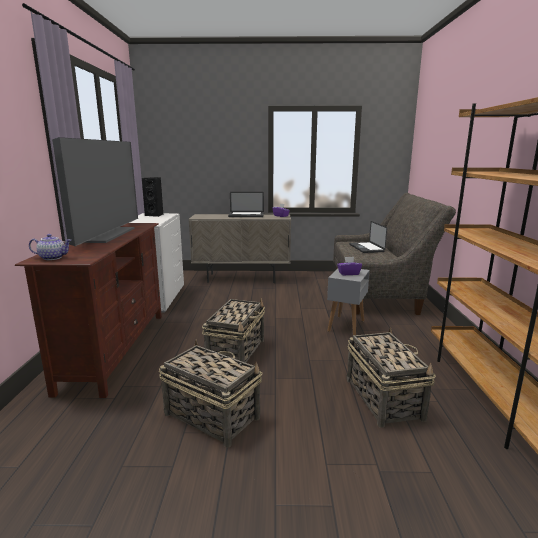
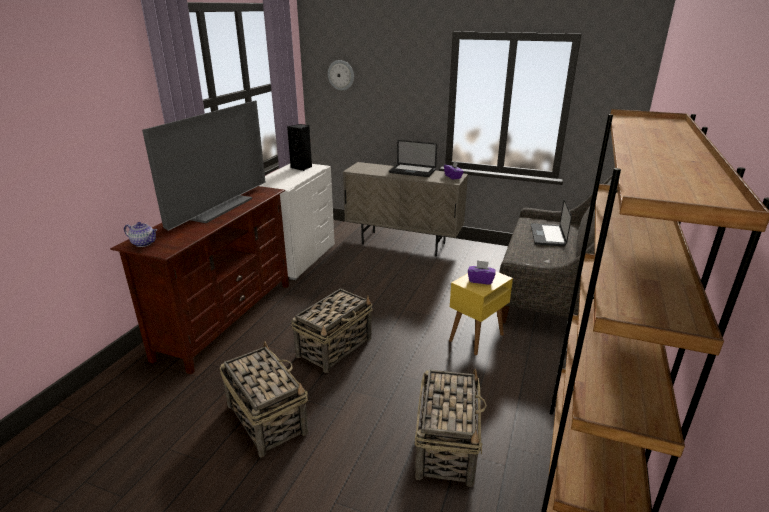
camera: 20 degrees right, 10 degrees up
grey side table [327,269,370,335] -> yellow side table [449,272,513,355]
none -> wall clock [328,60,354,91]

